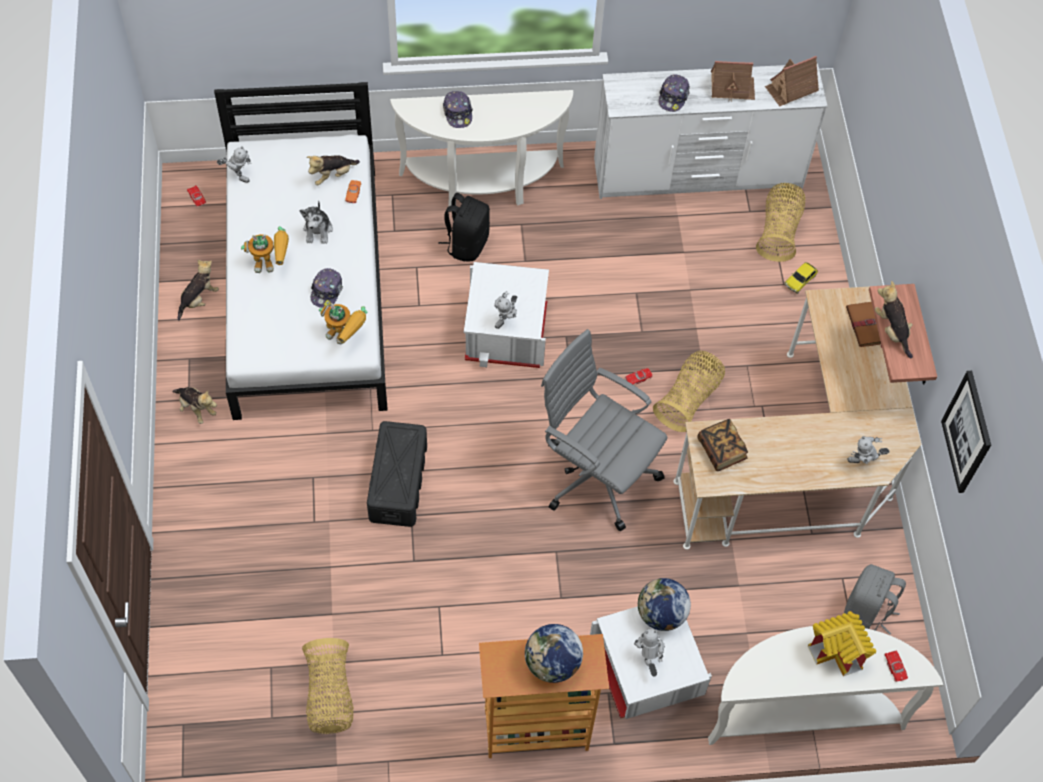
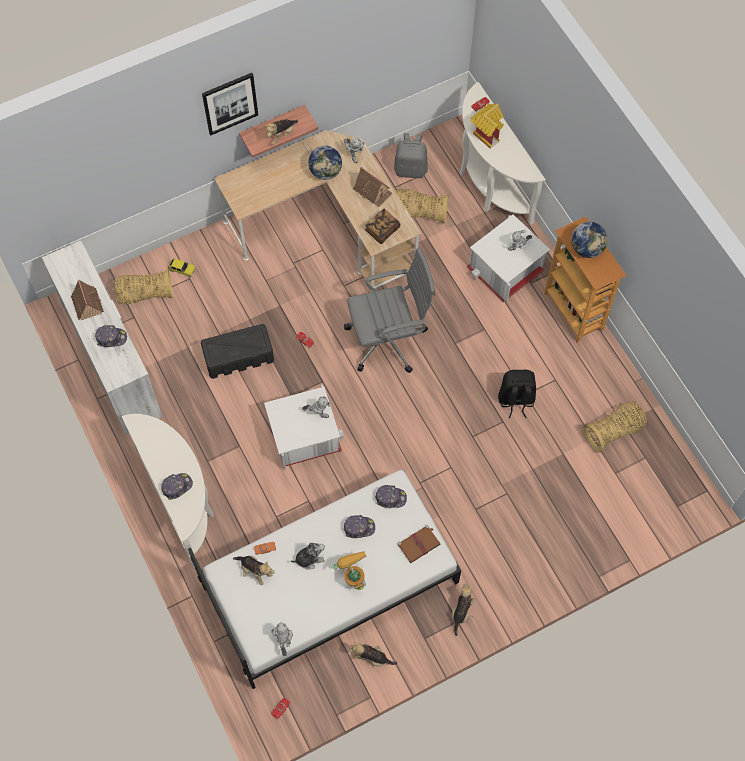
camera: 110 degrees left, 5 degrees up
toy robot [319,303,367,344] -> cap [375,485,407,508]
black storage box [367,421,427,527] -> black storage box moved to [201,324,274,379]
black backpack [438,193,490,261] -> black backpack moved to [498,370,536,418]
grey office chair [541,329,668,531] -> grey office chair turned 120 degrees counterclockwise [344,248,435,373]
globe [638,578,691,631] -> globe moved to [308,146,342,180]
basket [653,351,725,432] -> basket moved to [396,189,449,224]
toy house [765,56,819,106] -> toy house moved to [353,167,393,207]
brown book [846,302,882,348] -> brown book moved to [398,525,441,563]
picture [941,371,991,493] -> picture moved to [202,73,258,136]

